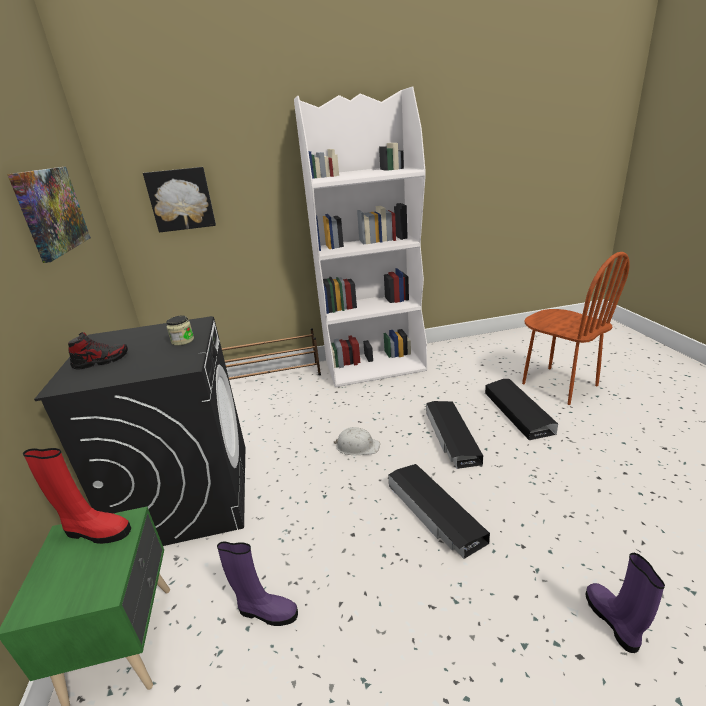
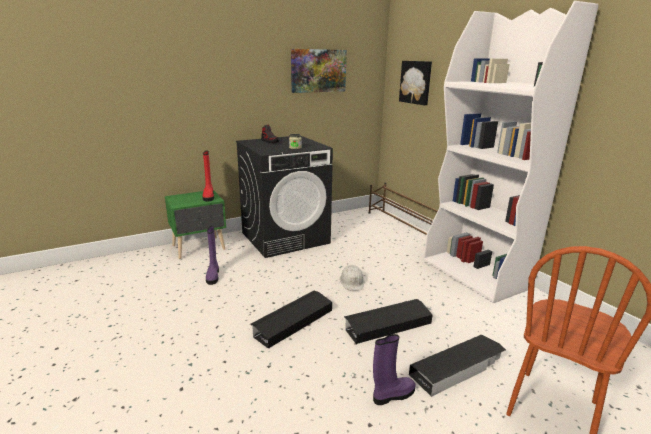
camera: 70 degrees right, 5 degrees down
purple boot [586,553,665,653] -> purple boot moved to [373,334,415,405]

